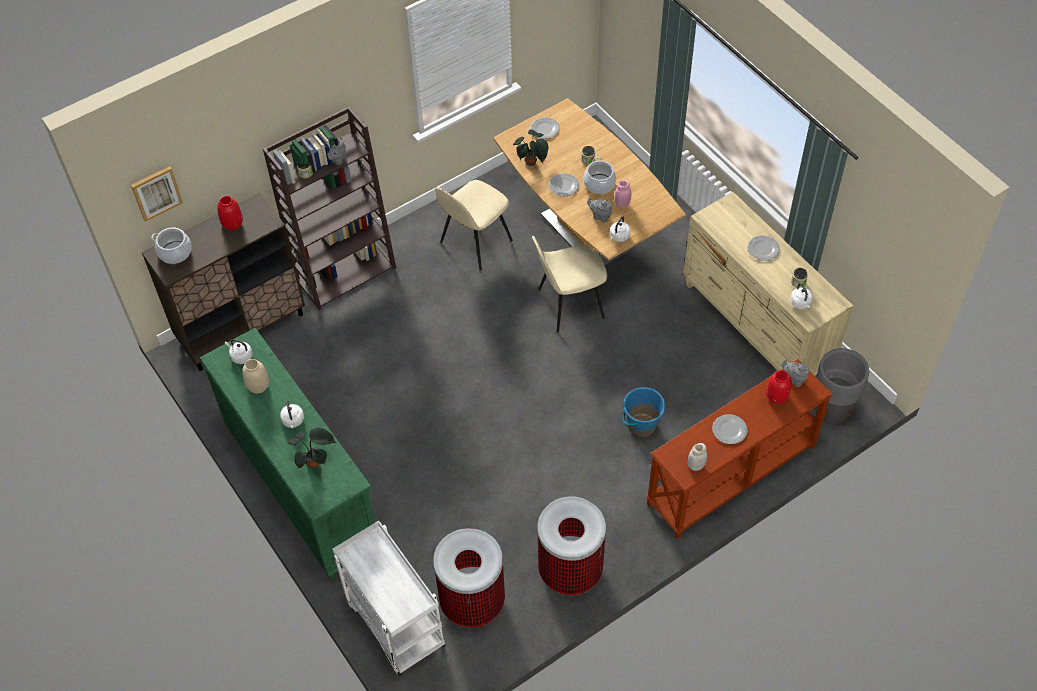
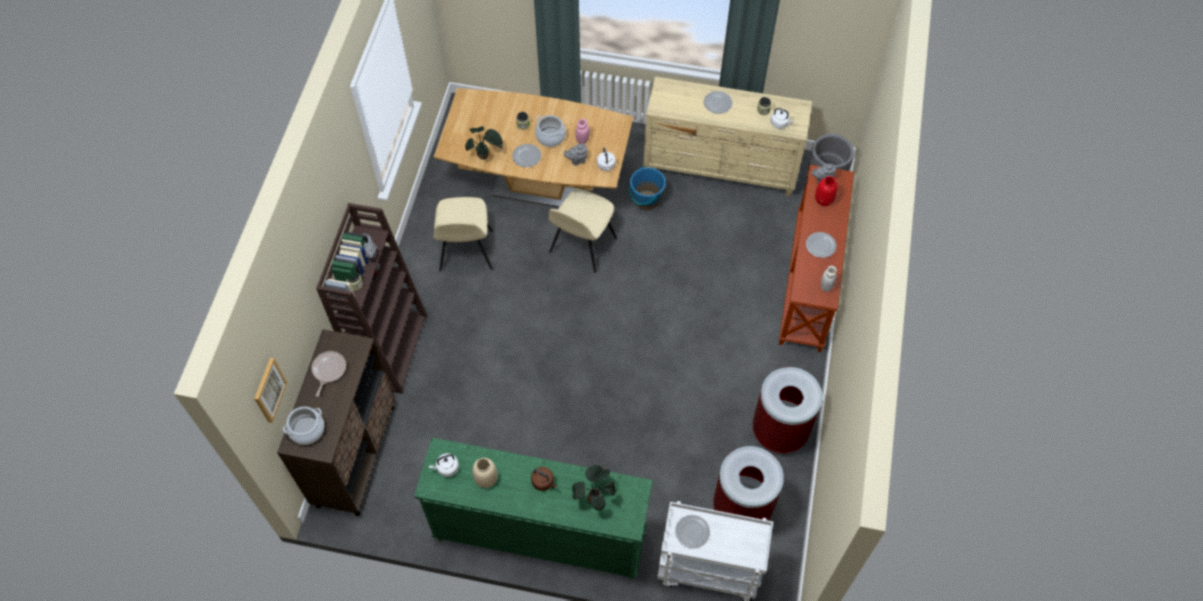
camera: 45 degrees left, 5 degrees up
red vase [217,196,243,230] -> frying pan [312,351,346,397]
white kettle [280,400,304,428] -> brown kettle [531,467,557,491]
plate [530,117,560,139] -> plate moved to [675,515,710,549]
blue bucket [622,387,665,437] -> blue bucket moved to [630,167,666,210]

